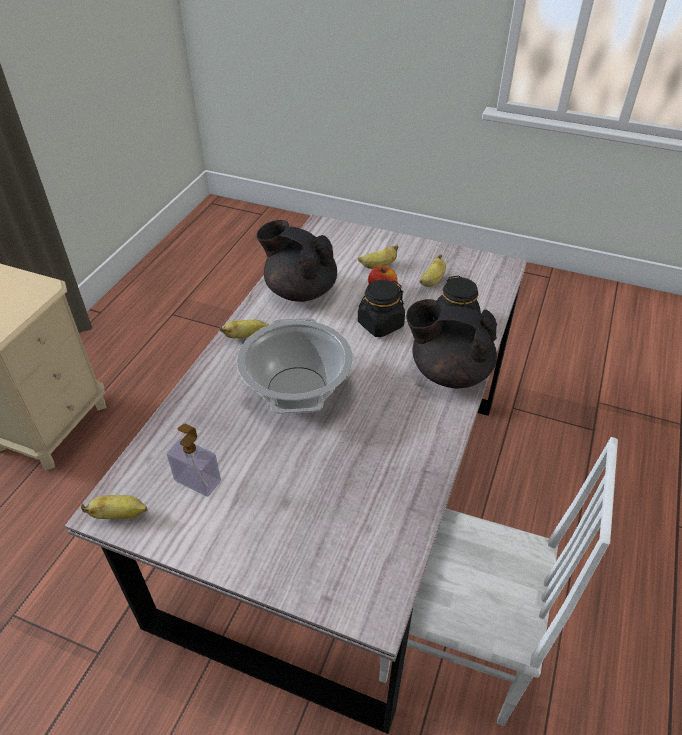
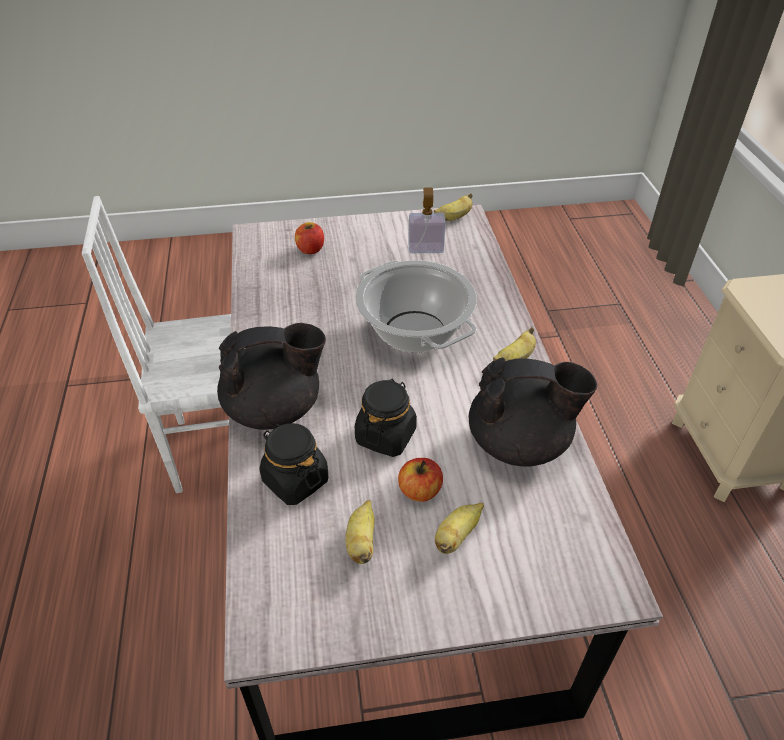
camera: 150 degrees right, 0 degrees up
none -> apple [295,222,324,254]

